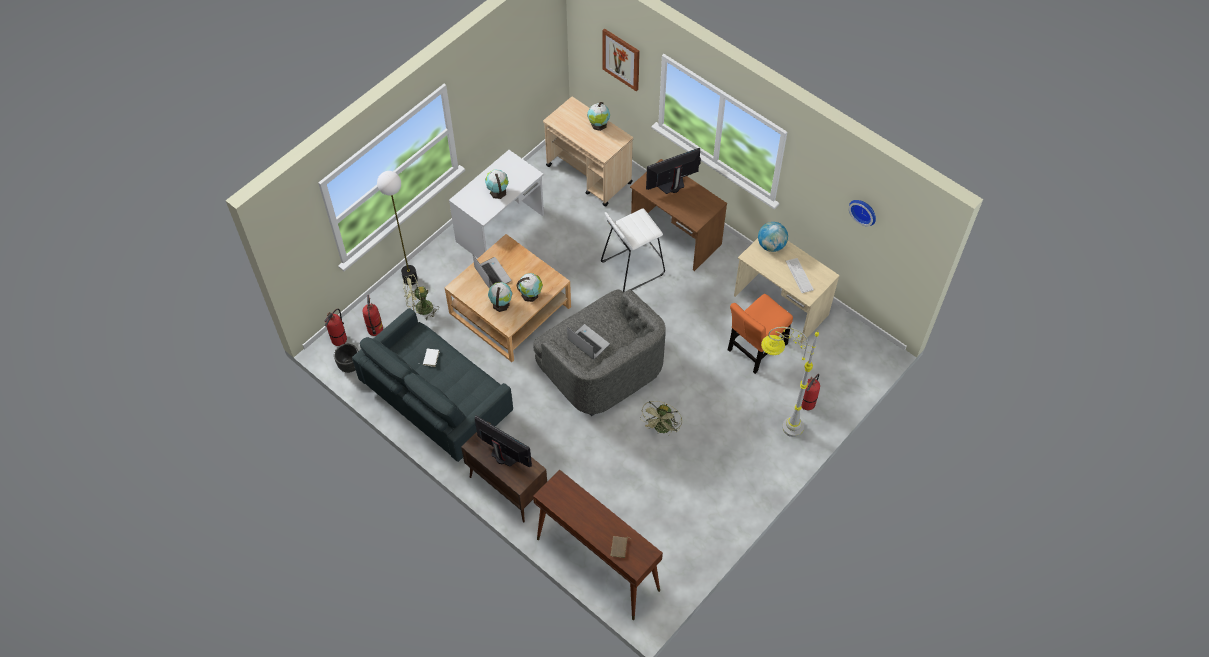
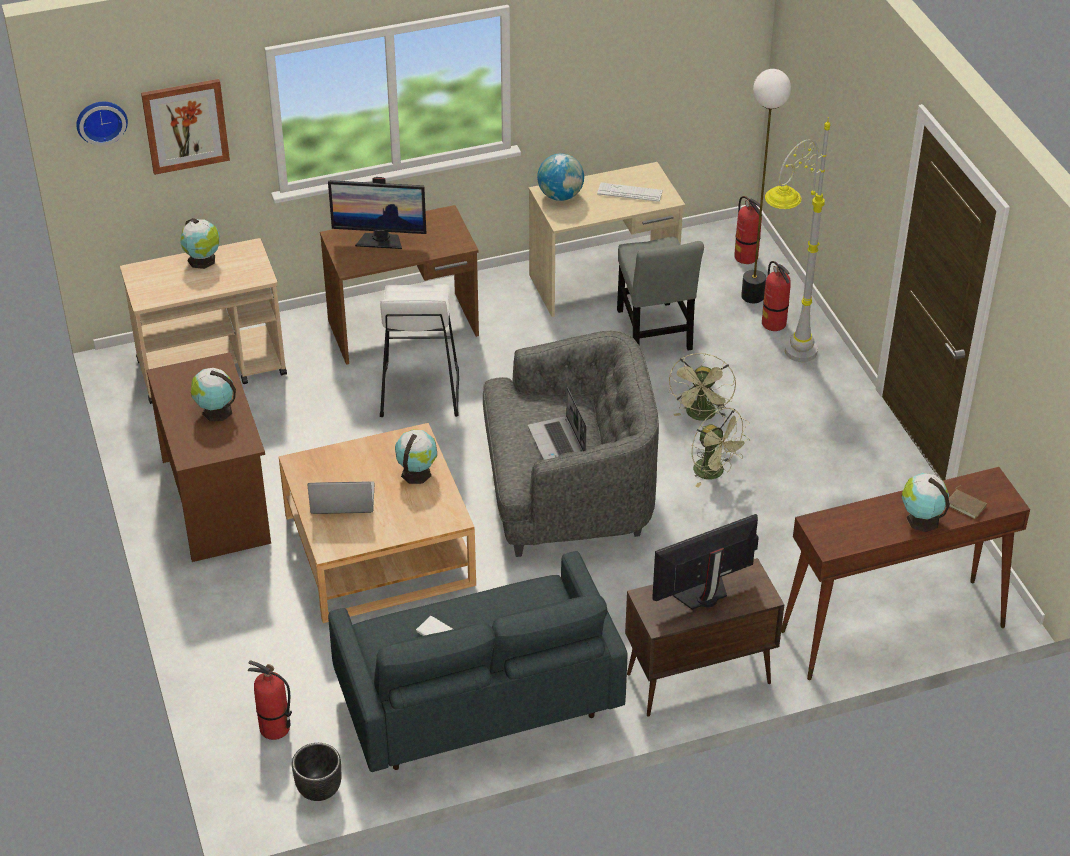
camera: 60 degrees left, 15 degrees down
fire extinguisher [324,309,347,346] -> fire extinguisher moved to [734,196,762,264]
floor lamp [377,171,418,285] -> floor lamp moved to [741,69,791,303]
green fan [403,274,439,320] -> green fan moved to [669,353,736,421]
white desk [449,150,544,258] -> brown desk [146,352,271,562]
globe [488,282,512,312] -> globe moved to [902,473,950,532]
laptop [567,324,610,360] -> laptop turned 90 degrees counterclockwise [528,387,587,460]
monitor [646,148,701,194] -> monitor turned 90 degrees counterclockwise [328,177,426,249]
orange chair [728,294,793,374] -> grey chair [617,237,704,351]
wall clock [849,200,876,226] -> wall clock moved to [76,102,128,146]

